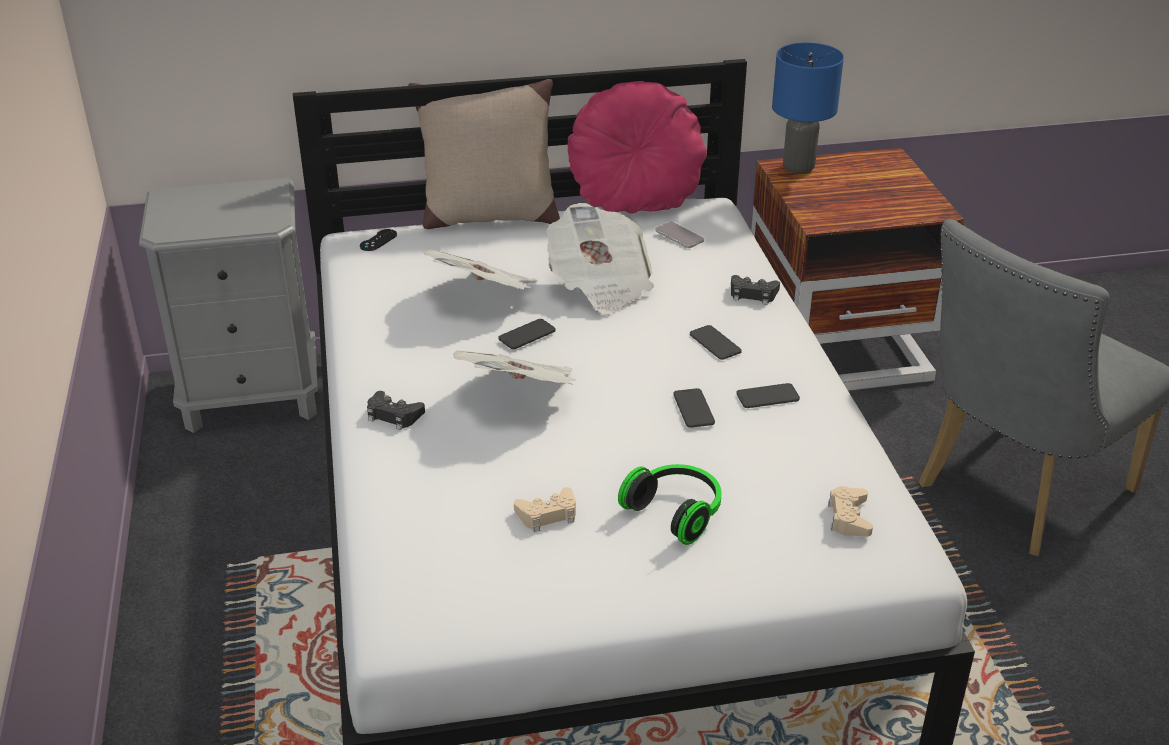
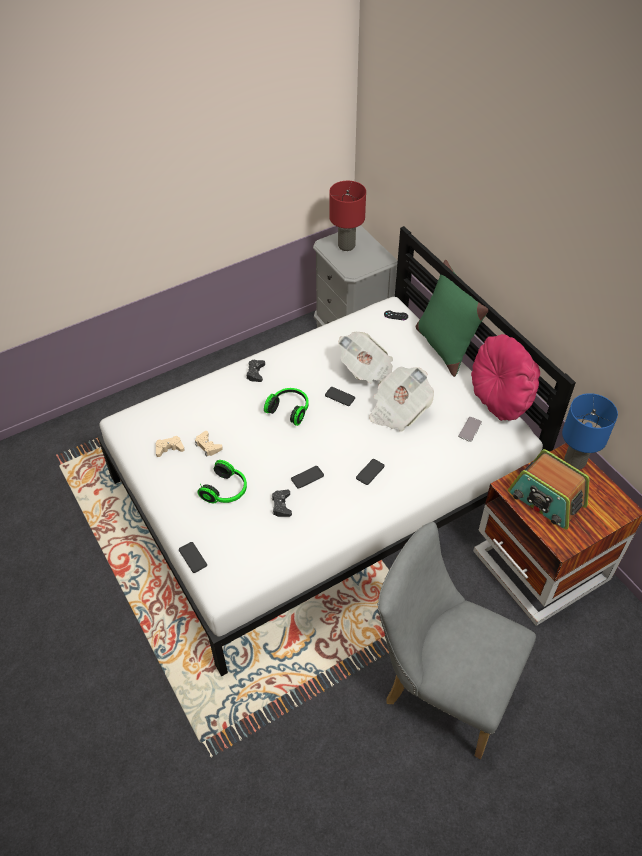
camera: 70 degrees right, 15 degrees up
beige pillow [408,79,560,229] -> green pillow [416,260,488,377]
newspaper [453,351,575,385] -> headphones [264,388,309,426]
black game controller [731,275,780,305] -> black game controller moved to [272,490,292,517]
phone [736,383,800,408] -> phone moved to [179,542,207,573]
beige game controller [828,486,873,536] -> beige game controller moved to [156,436,185,457]
none -> red table lamp [329,181,366,251]
none -> radio [508,449,590,530]

